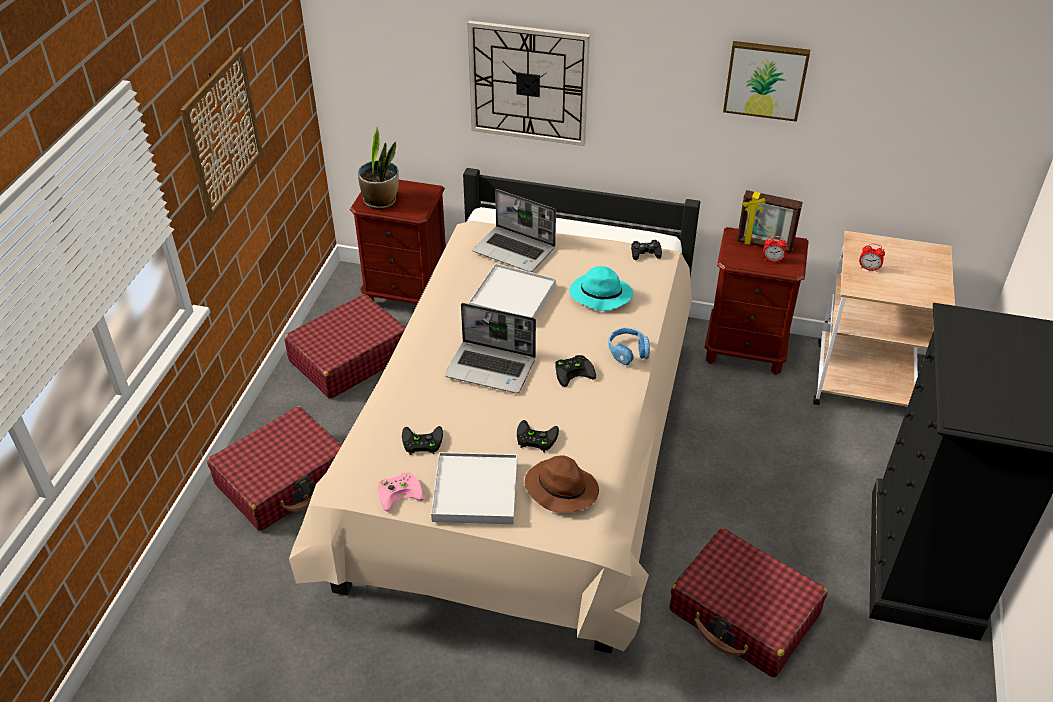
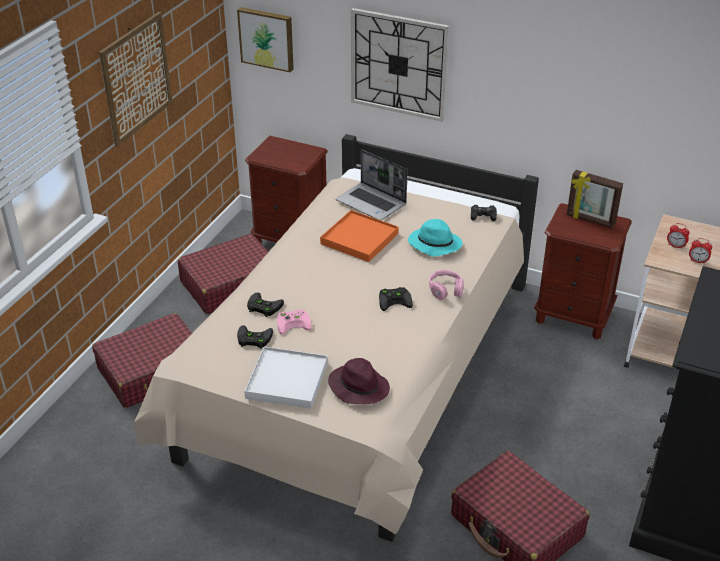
camera: 10 degrees right, 5 degrees down
potted plant [358,127,399,209] -> none
pink game controller [378,472,424,512] -> pink game controller moved to [277,309,312,335]
laptop [445,303,536,393] -> none
white tray [469,263,556,319] -> orange tray [320,210,399,262]
black game controller [517,420,559,452] -> black game controller moved to [247,292,284,317]
brown hat [525,455,599,512] -> purple hat [328,358,390,404]
blue headphones [608,328,650,365] -> pink headphones [429,270,463,300]
picture [723,41,810,122] -> picture moved to [237,7,294,72]
alarm clock [763,236,787,263] -> alarm clock moved to [689,238,712,264]

